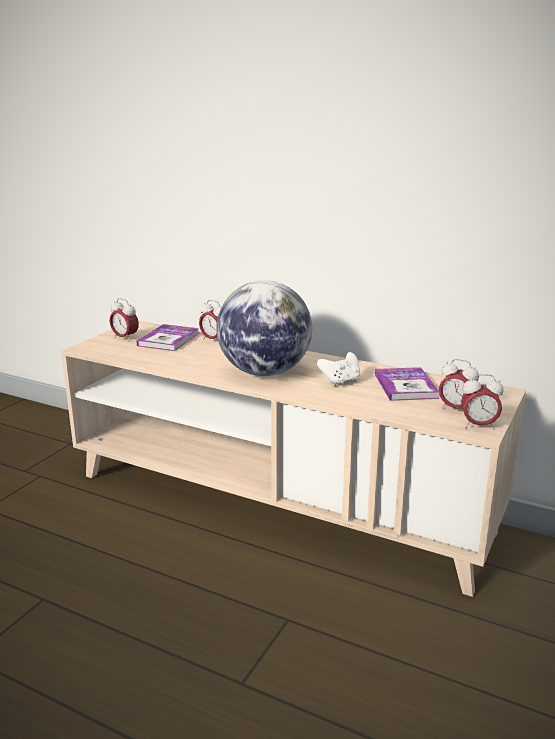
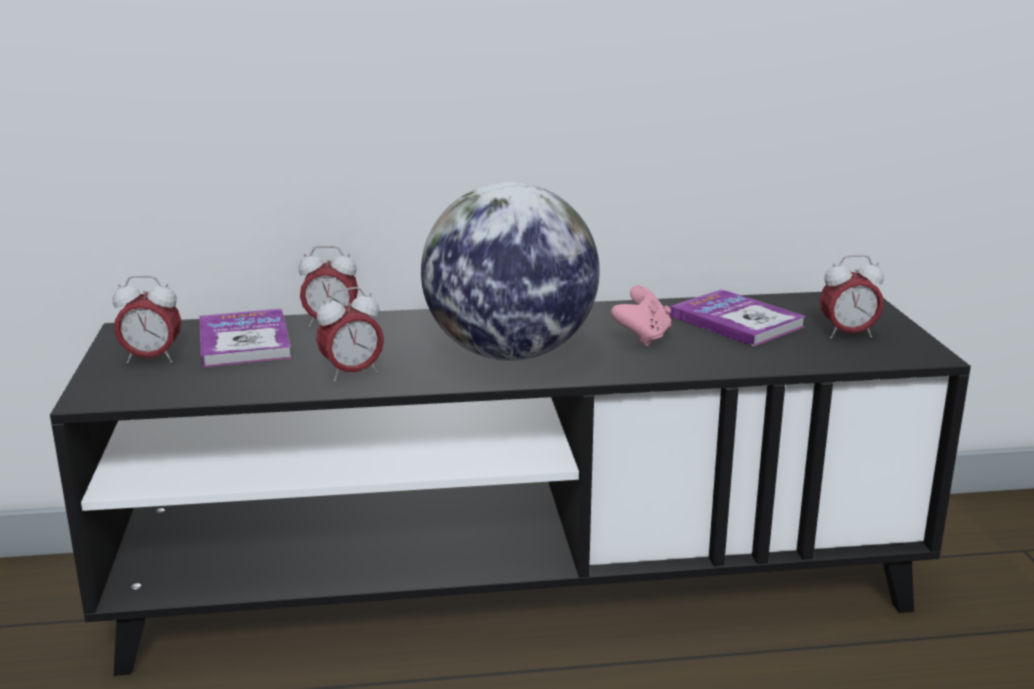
camera: 35 degrees left, 0 degrees up
beige tv stand [61,321,526,597] -> black tv stand [50,292,971,676]
white game controller [317,352,360,386] -> pink game controller [611,285,671,347]
alarm clock [461,374,503,429] -> alarm clock moved to [316,287,384,382]

